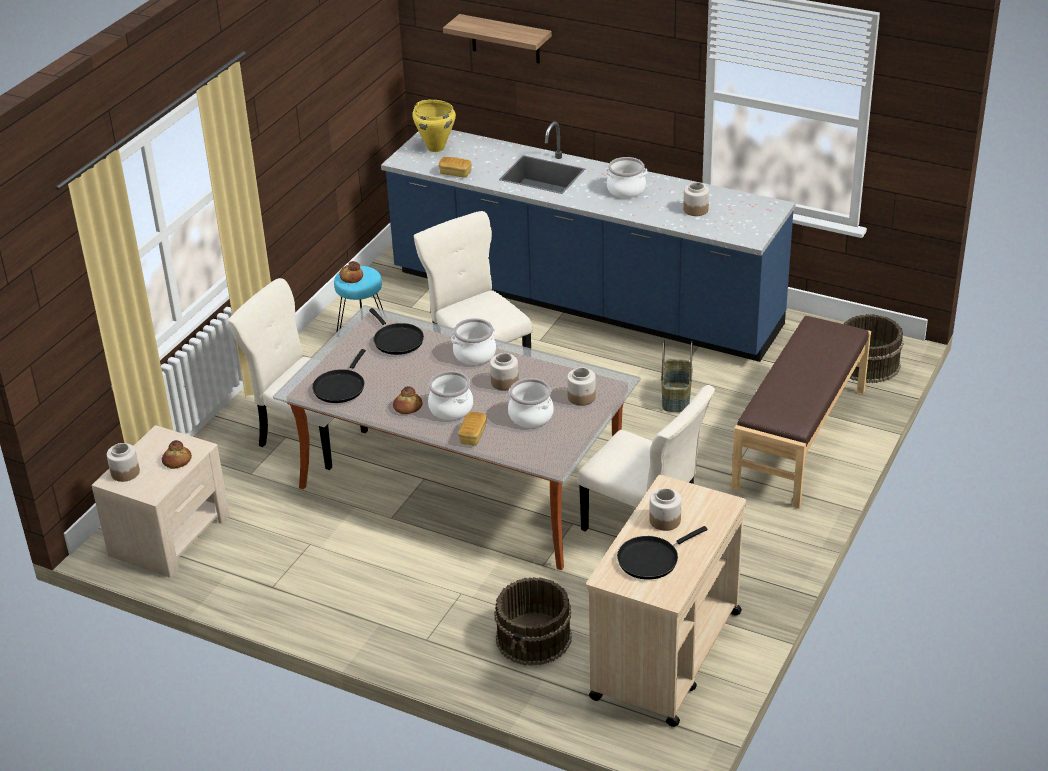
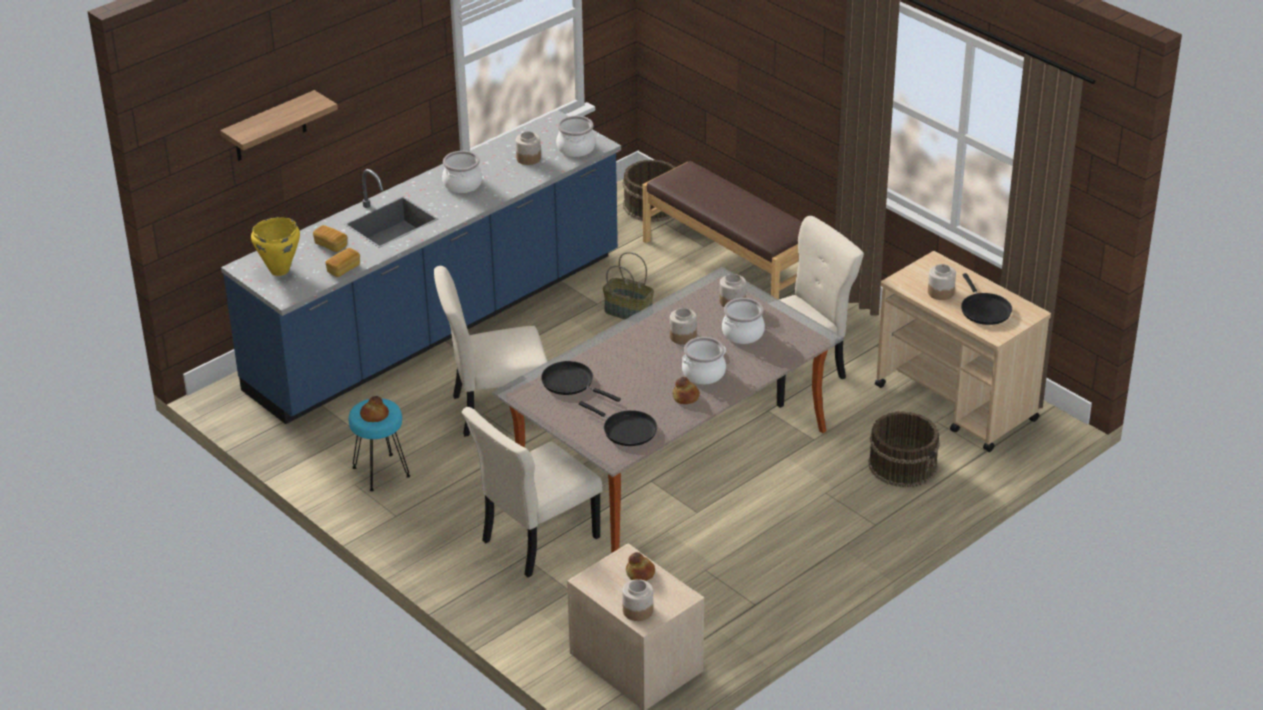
camera: 70 degrees left, 0 degrees up
black frying pan [369,308,424,355] -> black frying pan turned 135 degrees counterclockwise [541,361,621,402]
cooking pot [451,318,496,365] -> cooking pot moved to [556,116,596,157]
bread [458,412,487,445] -> bread moved to [313,225,347,252]

